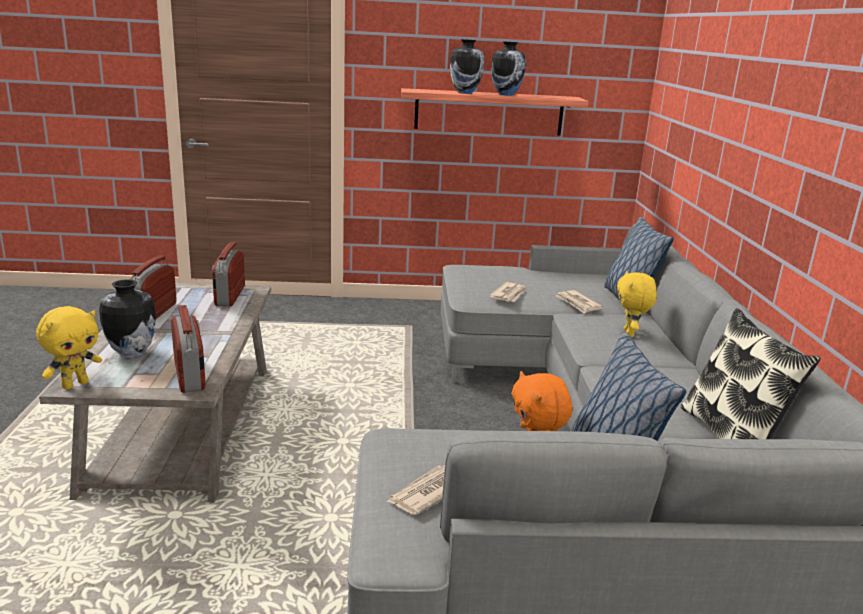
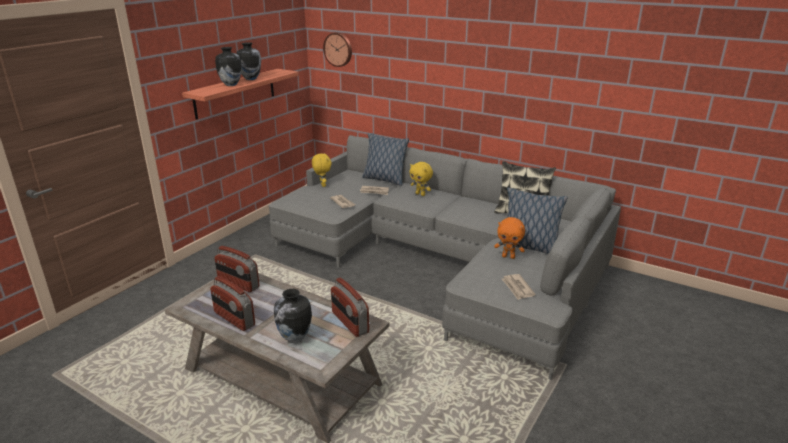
camera: 55 degrees left, 5 degrees up
yellow plush toy [36,306,102,390] -> yellow plush toy moved to [312,153,332,187]
radio [171,305,206,393] -> radio turned 135 degrees counterclockwise [331,278,369,337]
none -> wall clock [323,32,352,67]

